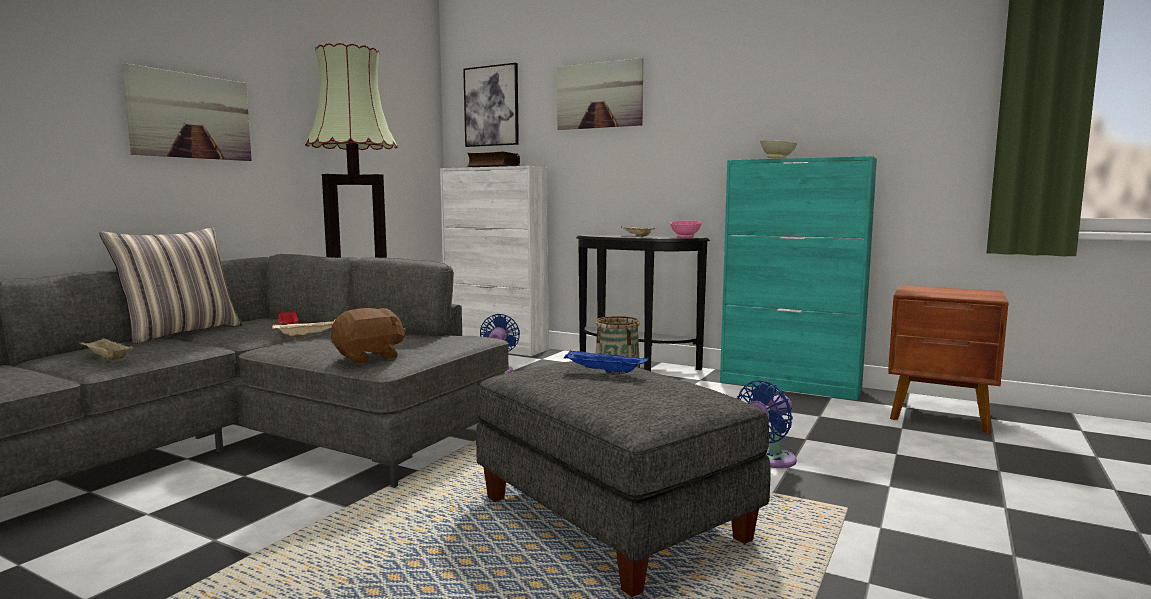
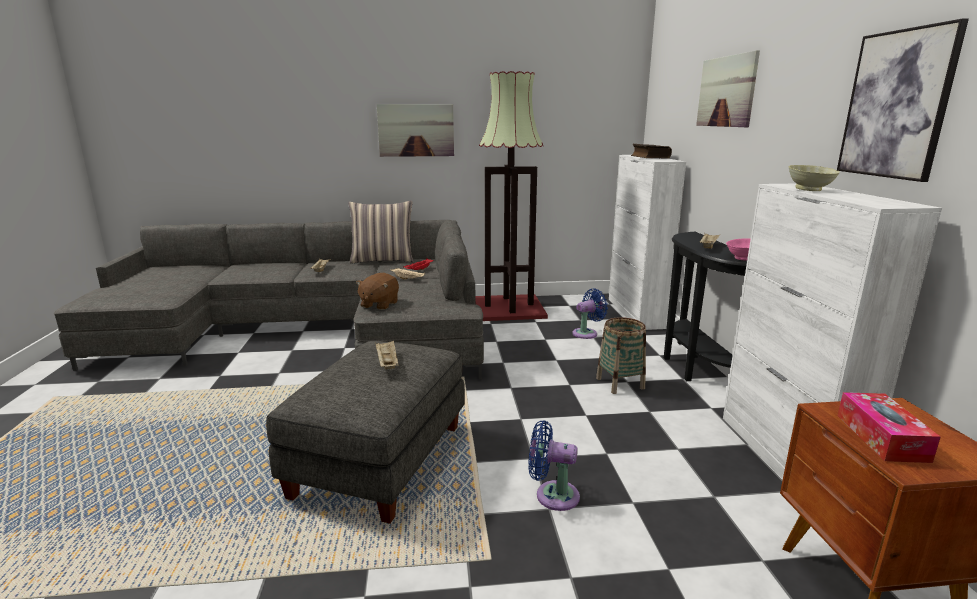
camera: 55 degrees right, 10 degrees up
brown plush toy [331,308,406,364] -> brown plush toy turned 90 degrees clockwise [356,272,399,310]
picture [463,63,519,147] -> picture moved to [837,18,969,182]
blue tray [564,350,649,375] -> beige tray [375,340,398,369]
turquoise cabinet [720,156,877,400] -> white cabinet [723,183,942,479]
none -> tissue box [838,392,941,463]

